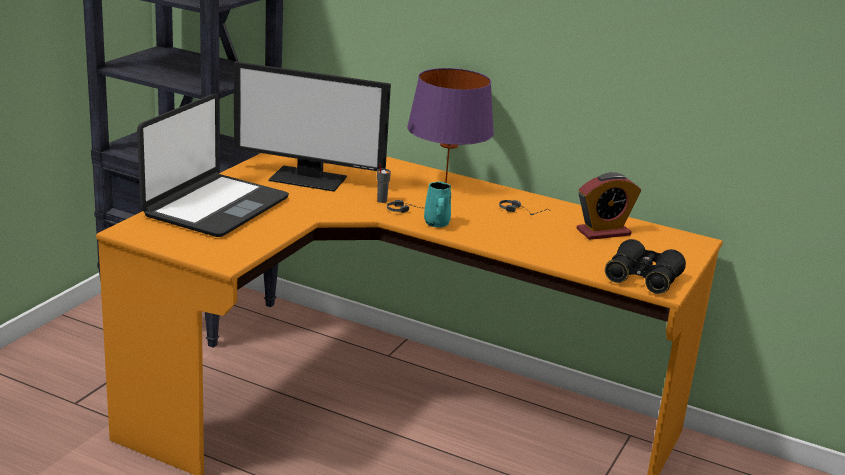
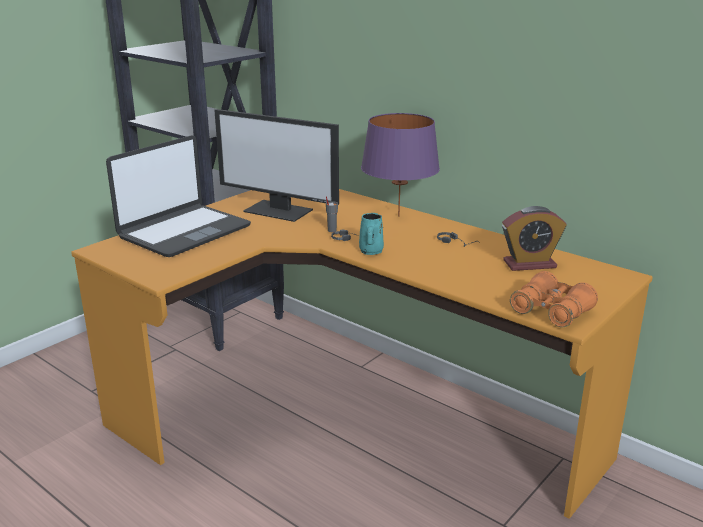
camera: 15 degrees right, 0 degrees up
black binoculars [605,239,686,294] -> orange binoculars [510,271,598,327]

